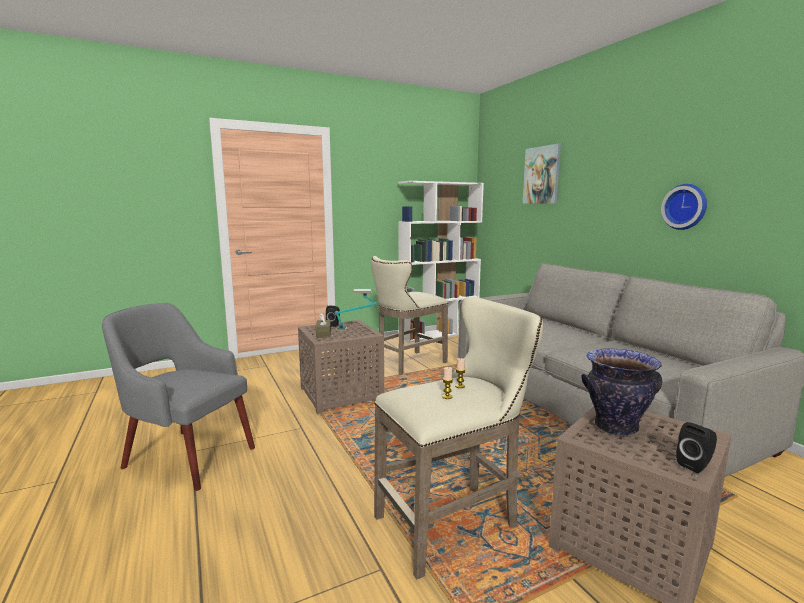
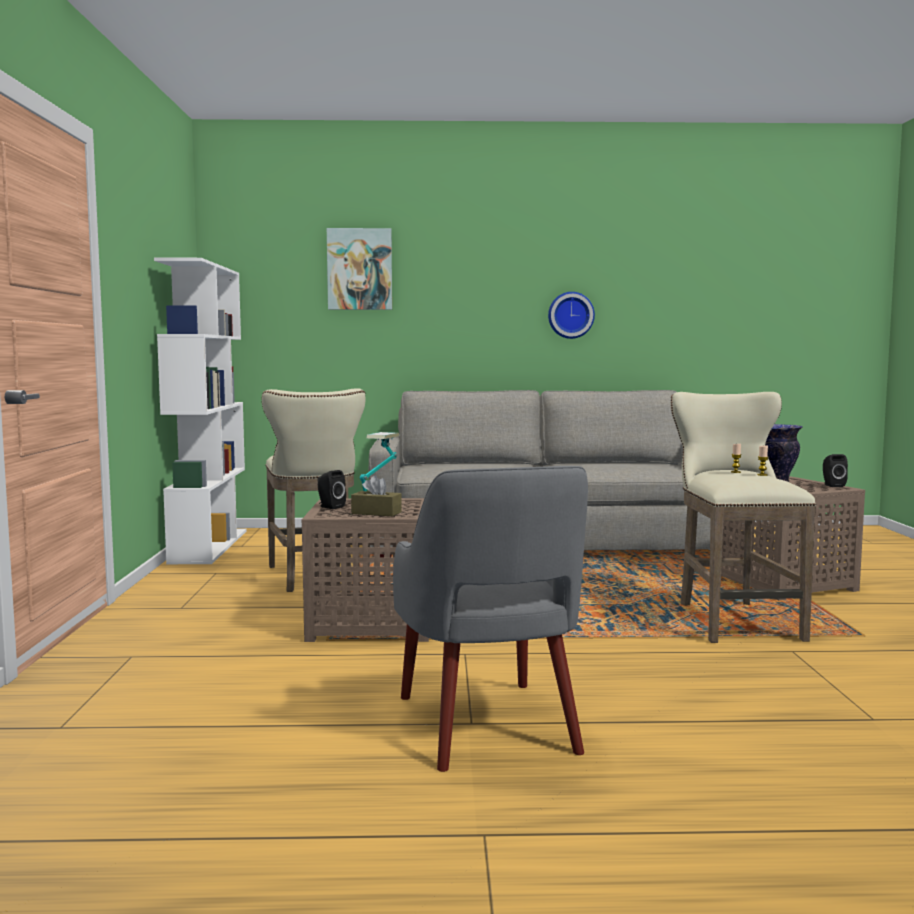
camera: 65 degrees left, 5 degrees down
grey armchair [102,303,255,491] -> grey armchair turned 60 degrees counterclockwise [393,466,588,772]

